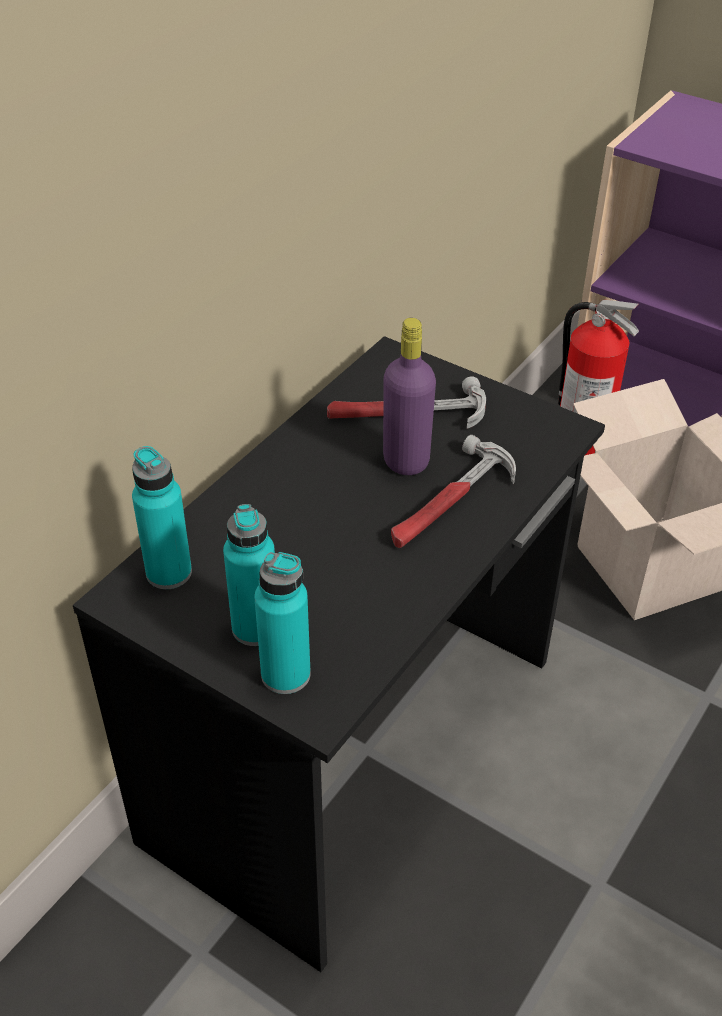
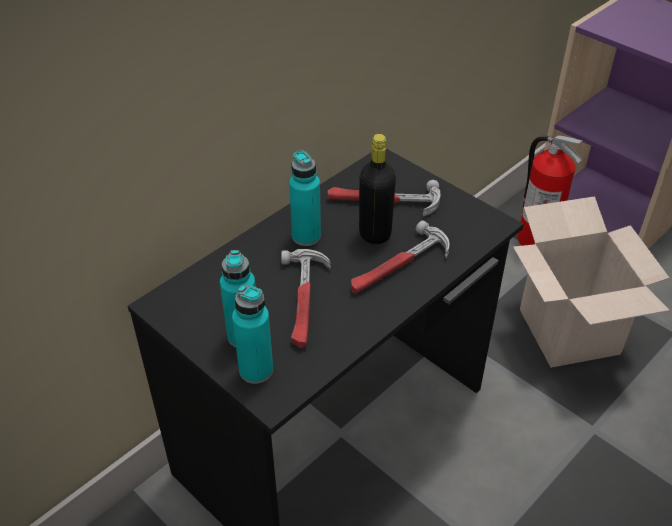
camera: 10 degrees right, 0 degrees up
turquoise bottle [132,446,192,589] -> turquoise bottle moved to [289,150,321,246]
purple bottle [383,318,436,475] -> black bottle [359,134,396,244]
none -> hammer [281,249,331,348]

